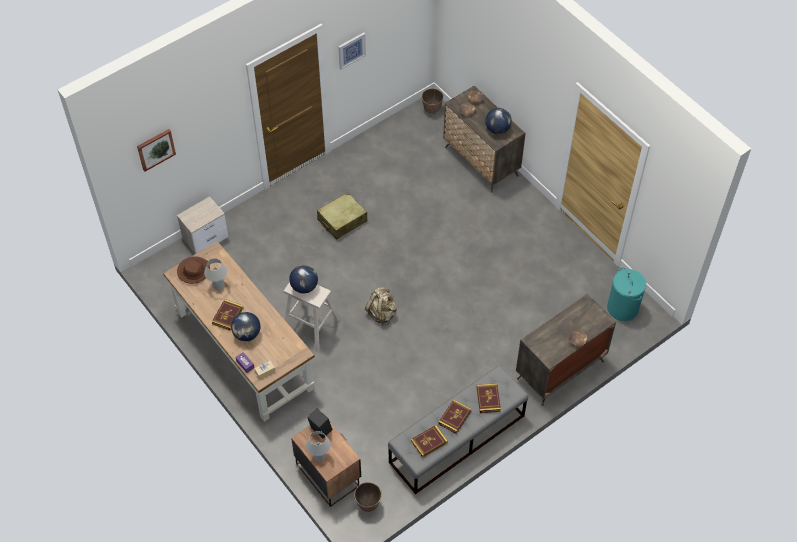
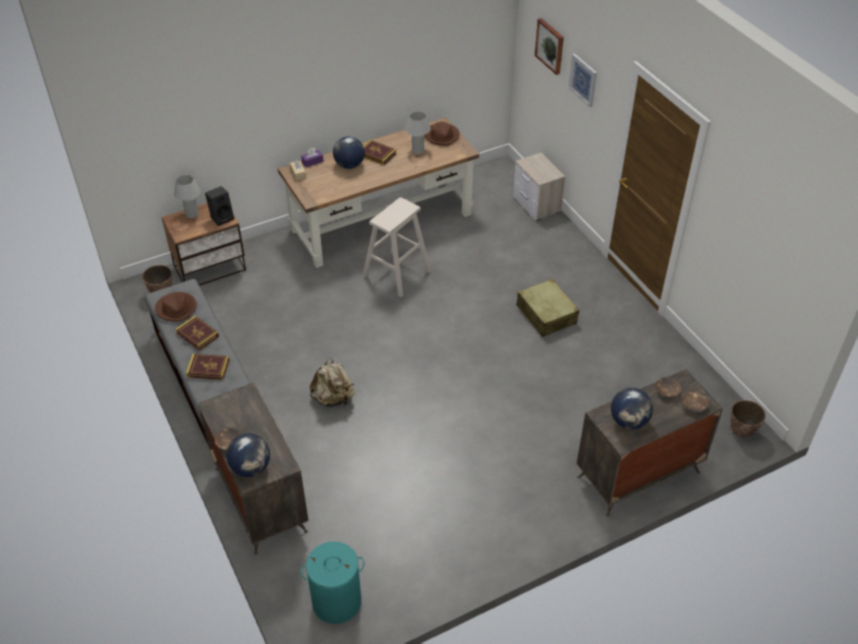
camera: 100 degrees right, 10 degrees down
globe [289,265,318,294] -> globe moved to [226,434,270,477]
picture [338,32,366,70] -> picture moved to [568,54,597,107]
beige backpack [365,288,397,326] -> beige backpack moved to [310,358,355,407]
book [411,425,448,458] -> brown hat [155,292,197,322]

